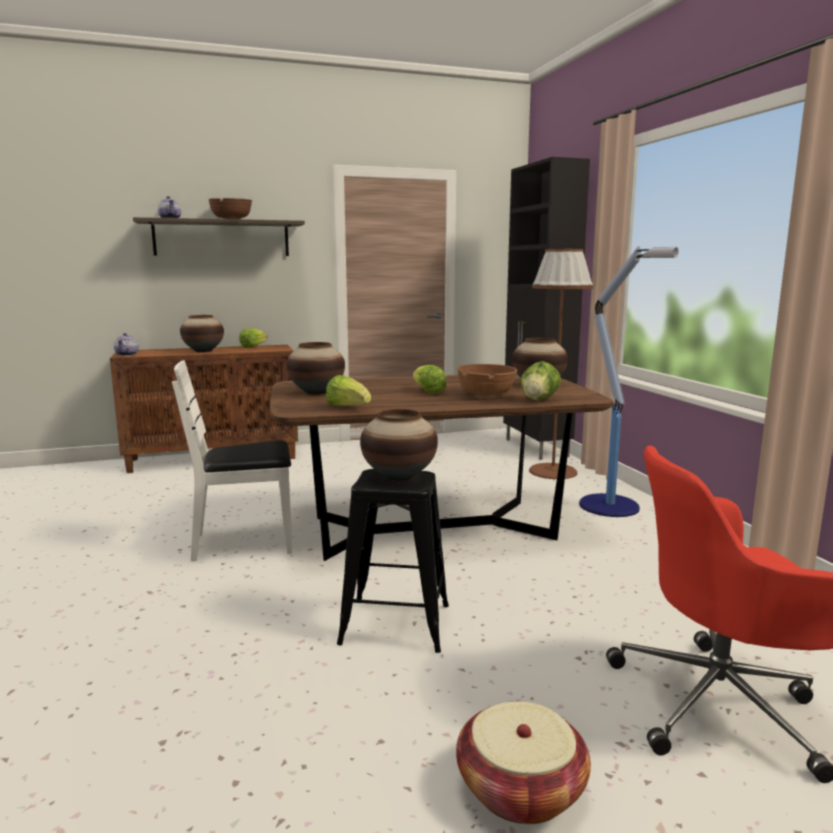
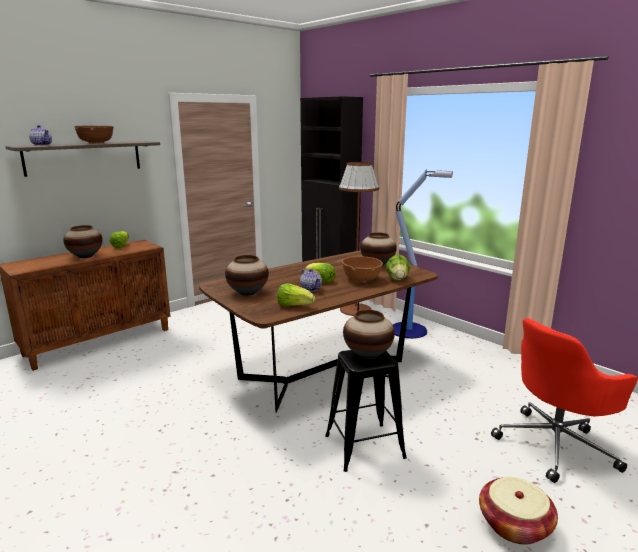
camera: 25 degrees left, 5 degrees up
teapot [114,333,139,356] -> teapot moved to [300,269,322,292]
white chair [172,360,292,561] -> none

